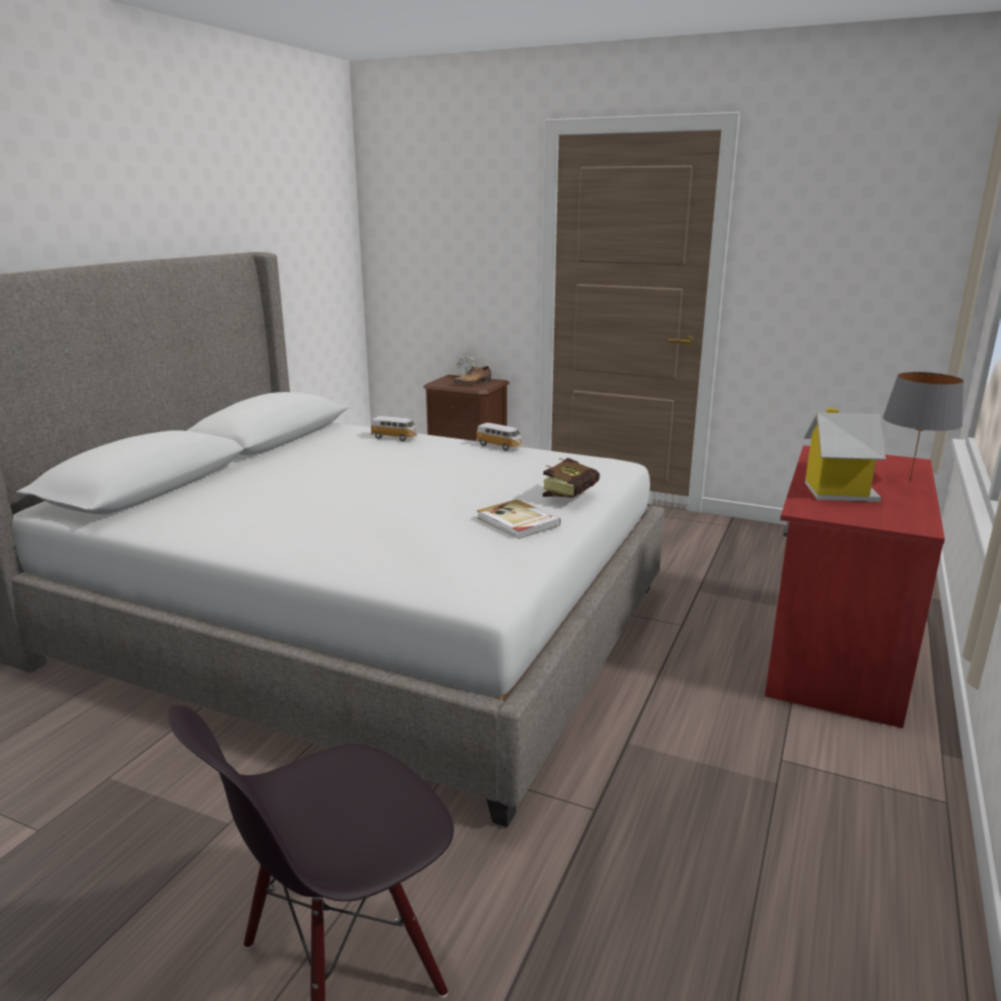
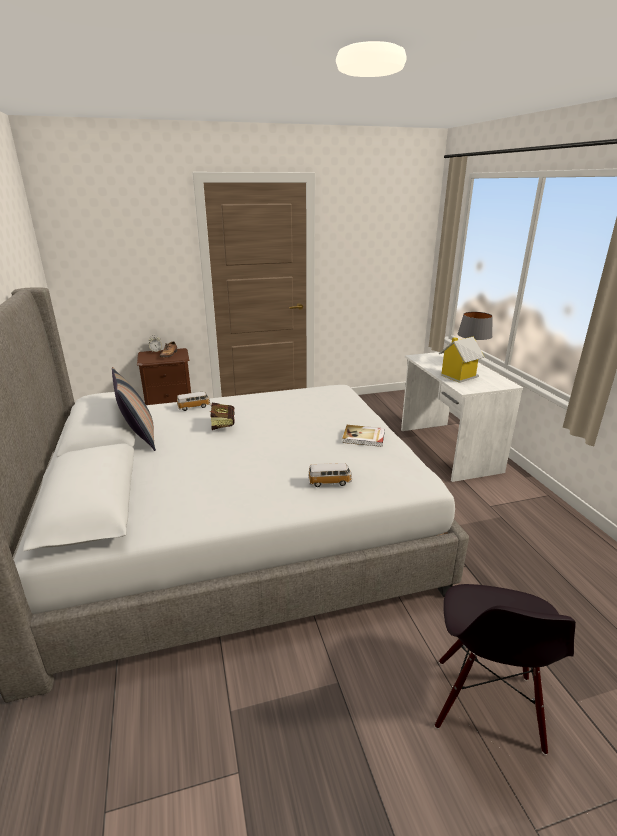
camera: 40 degrees left, 5 degrees up
toy car [476,423,522,451] -> toy car moved to [308,463,352,487]
book [543,458,600,498] -> book moved to [209,403,235,430]
red desk [765,445,945,728] -> white desk [401,352,523,482]
none -> pillow [112,367,156,451]

